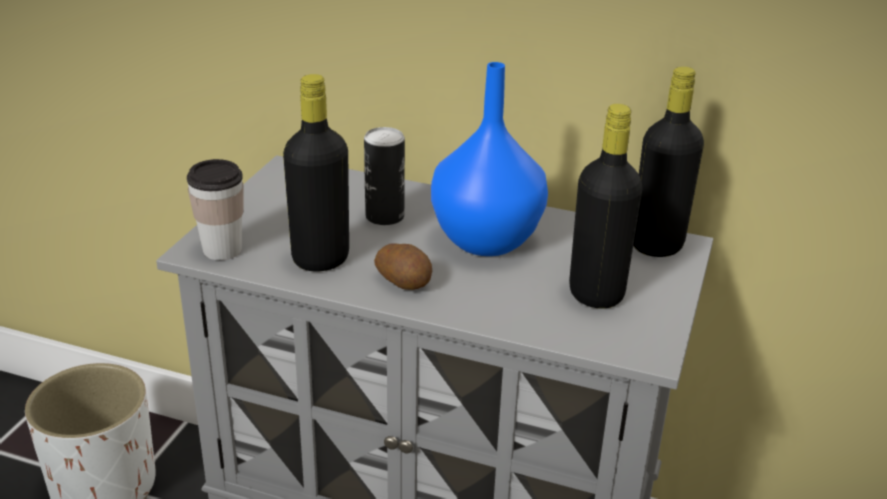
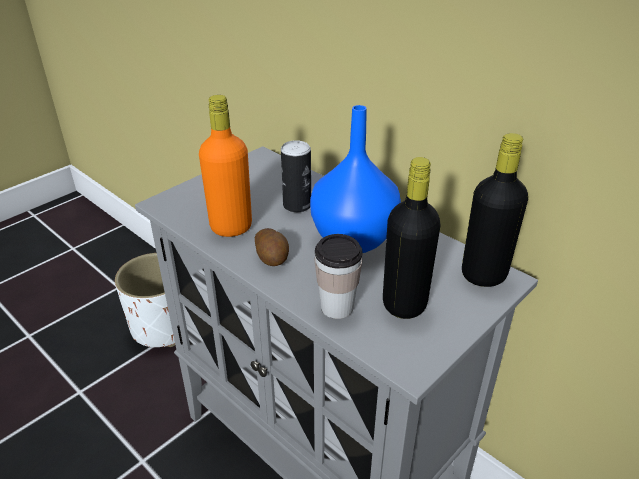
camera: 25 degrees right, 5 degrees up
cup [187,159,244,260] -> cup moved to [314,234,363,319]
black bottle [283,74,349,271] -> orange bottle [199,95,252,237]

